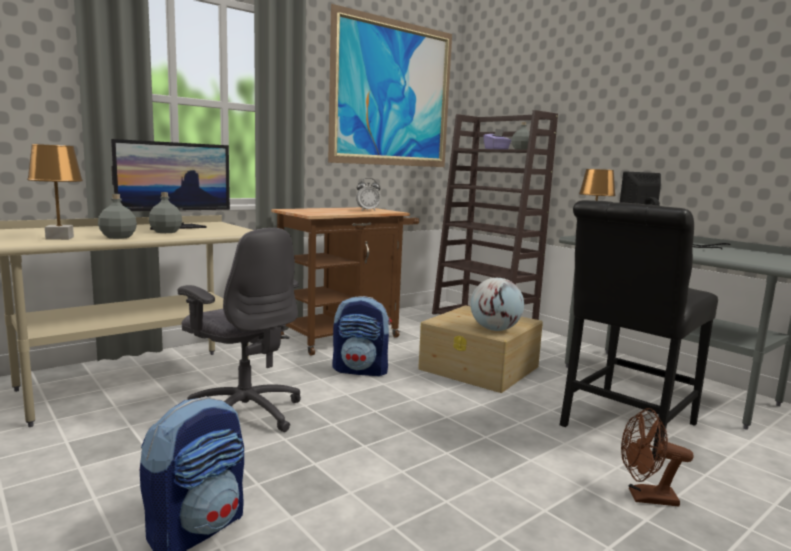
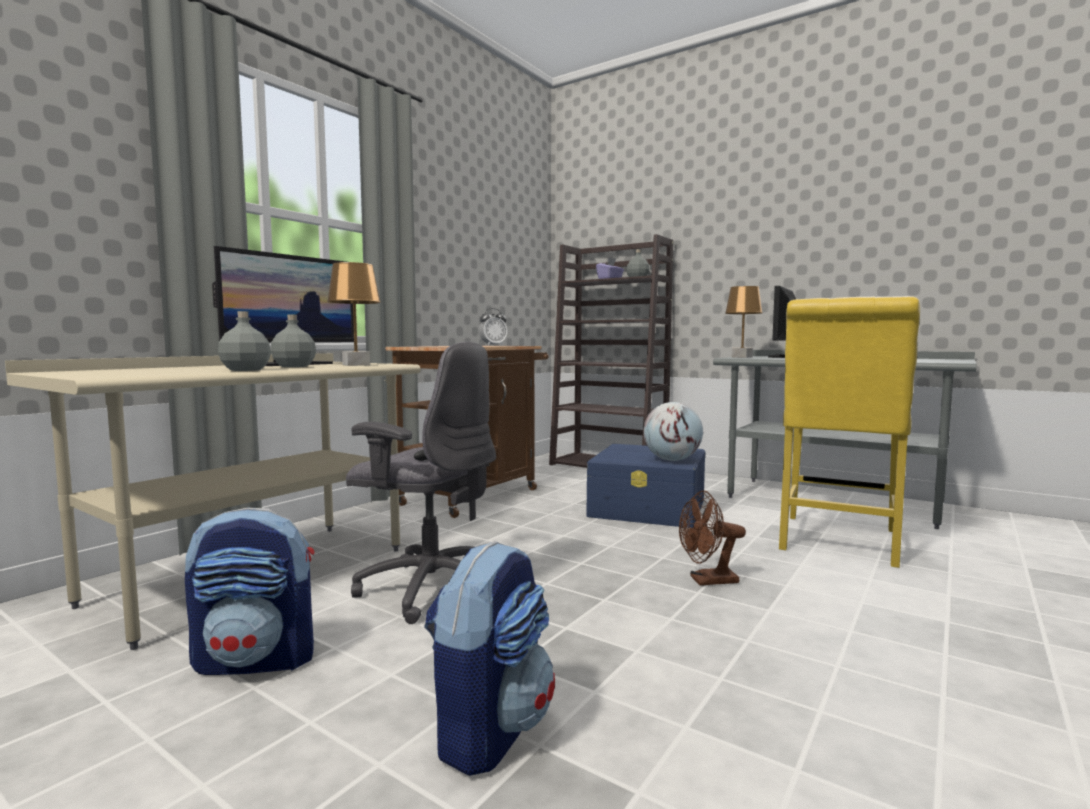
camera: 15 degrees left, 5 degrees down
brown table lamp [27,144,83,240] -> brown table lamp moved to [327,262,381,366]
picture [328,4,452,167] -> none
backpack [332,296,392,377] -> backpack moved to [185,508,314,675]
beige storage box [418,305,543,393] -> blue storage box [587,444,705,528]
black chair [560,200,718,460] -> yellow chair [779,296,920,568]
brown fan [621,408,694,506] -> brown fan moved to [679,491,746,586]

